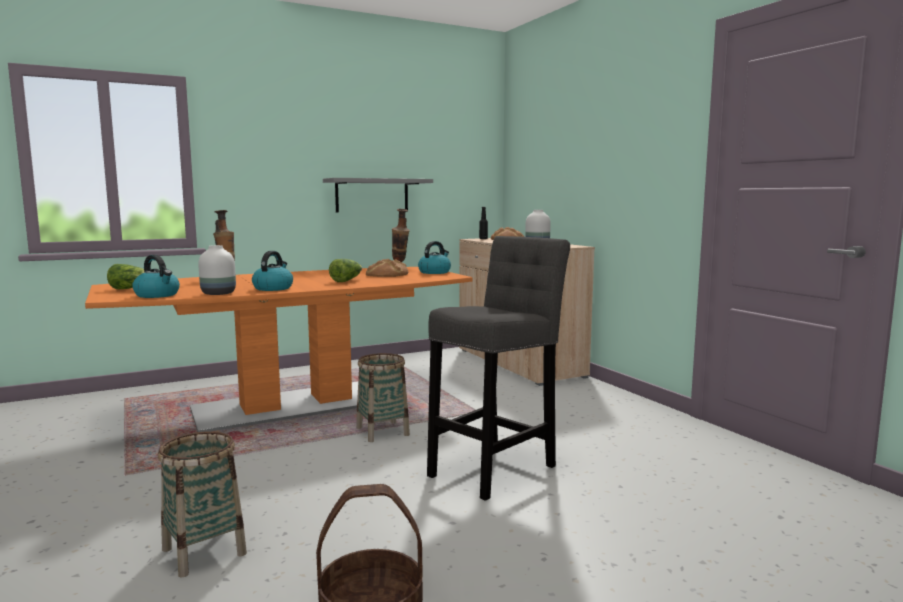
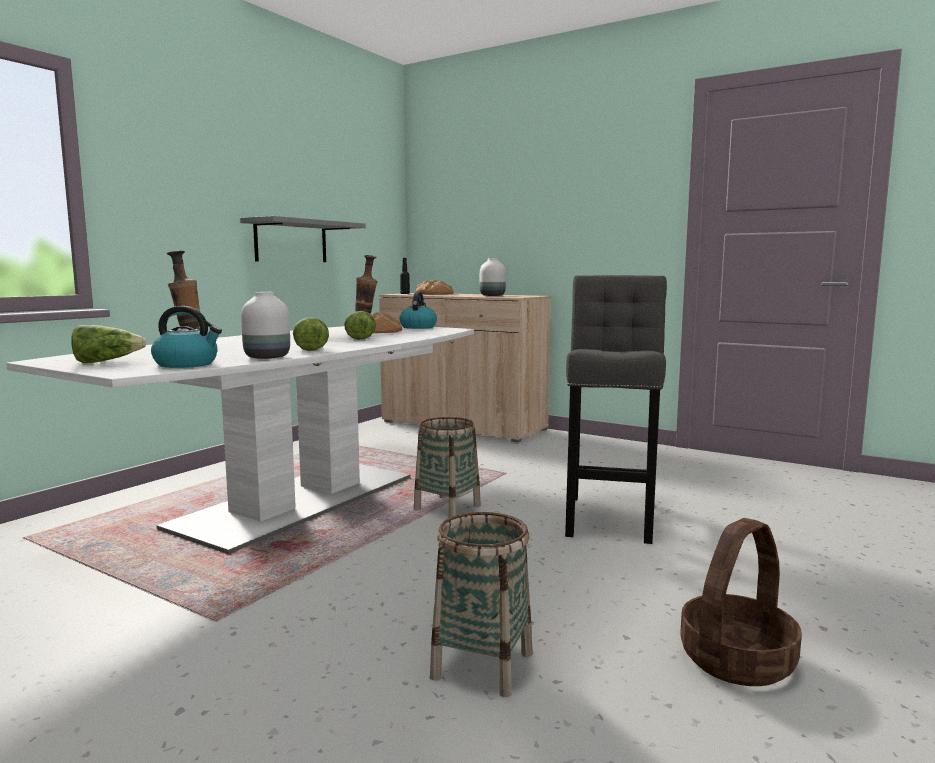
camera: 30 degrees left, 0 degrees up
orange dining table [85,267,472,432] -> white dining table [6,325,474,554]
kettle [252,251,293,291] -> lettuce [293,317,329,351]

